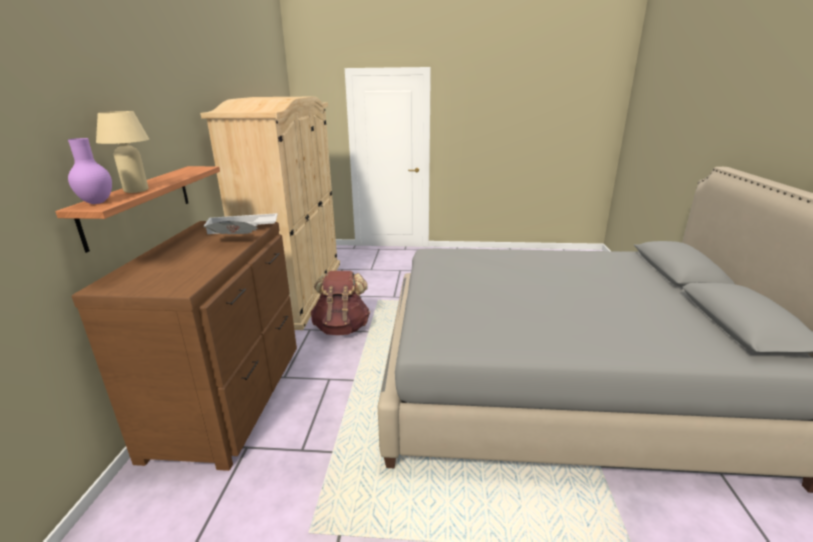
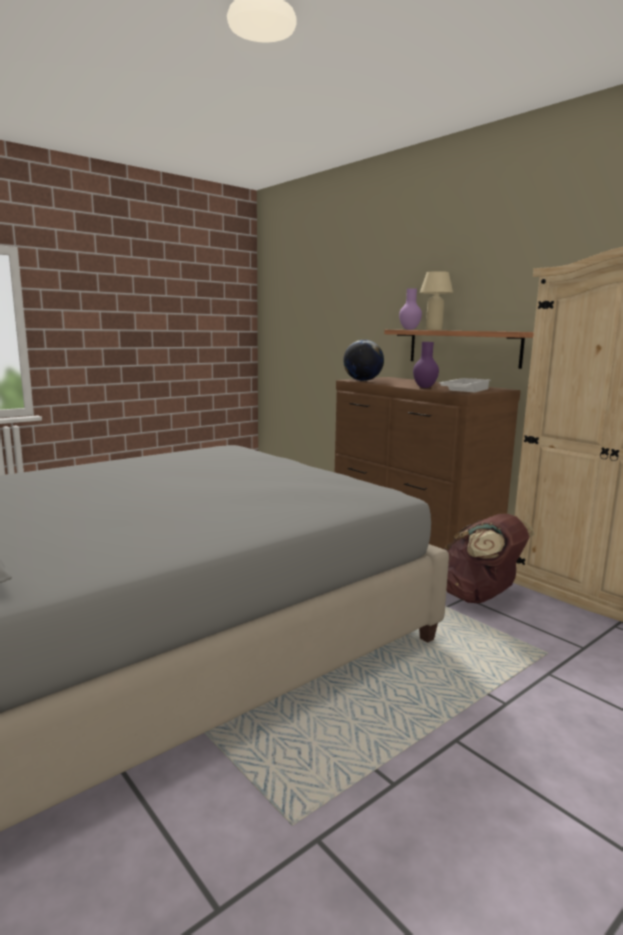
camera: 135 degrees right, 10 degrees down
newspaper [203,221,258,234] -> purple vase [413,342,439,388]
none -> globe [343,340,384,381]

